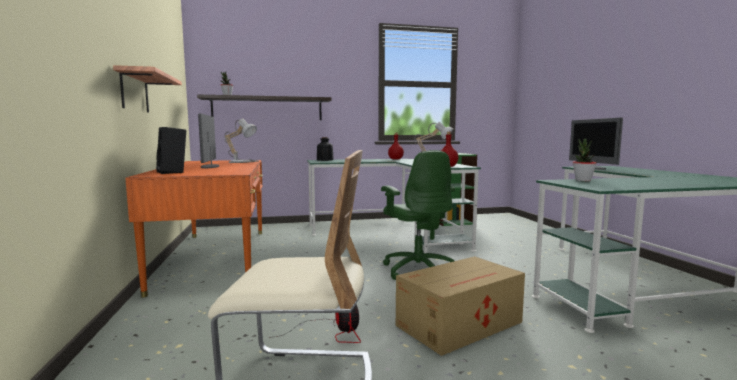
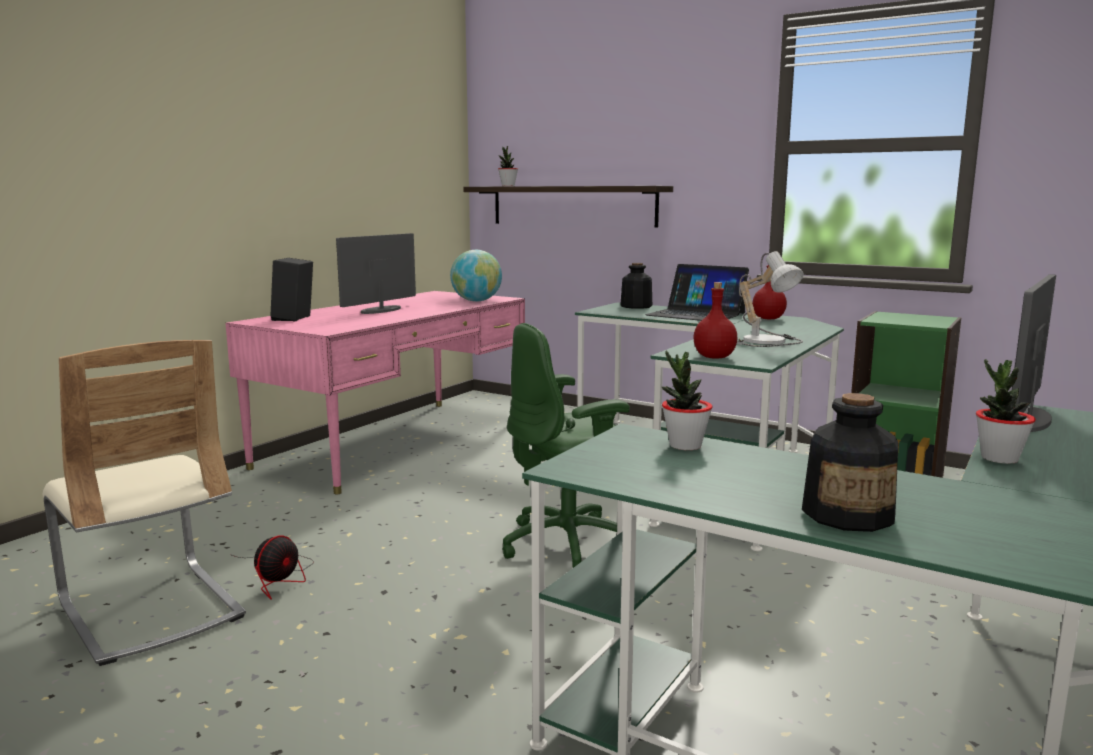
camera: 45 degrees right, 5 degrees up
shelf [113,65,182,112] -> none
orange desk [125,160,262,298] -> pink desk [225,291,525,495]
table lamp [225,119,259,163] -> globe [450,250,502,302]
green office chair [381,150,455,280] -> green office chair turned 45 degrees clockwise [502,323,630,568]
cardboard box [396,256,525,356] -> none
none -> laptop [645,264,749,321]
none -> bottle [802,393,898,532]
none -> potted plant [976,359,1036,464]

